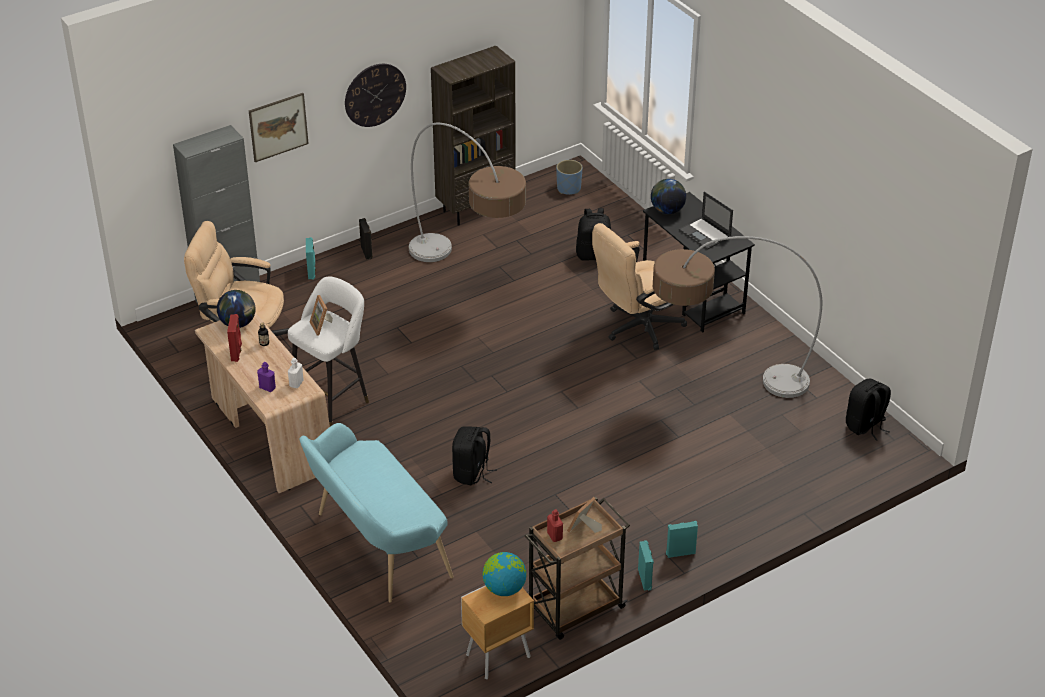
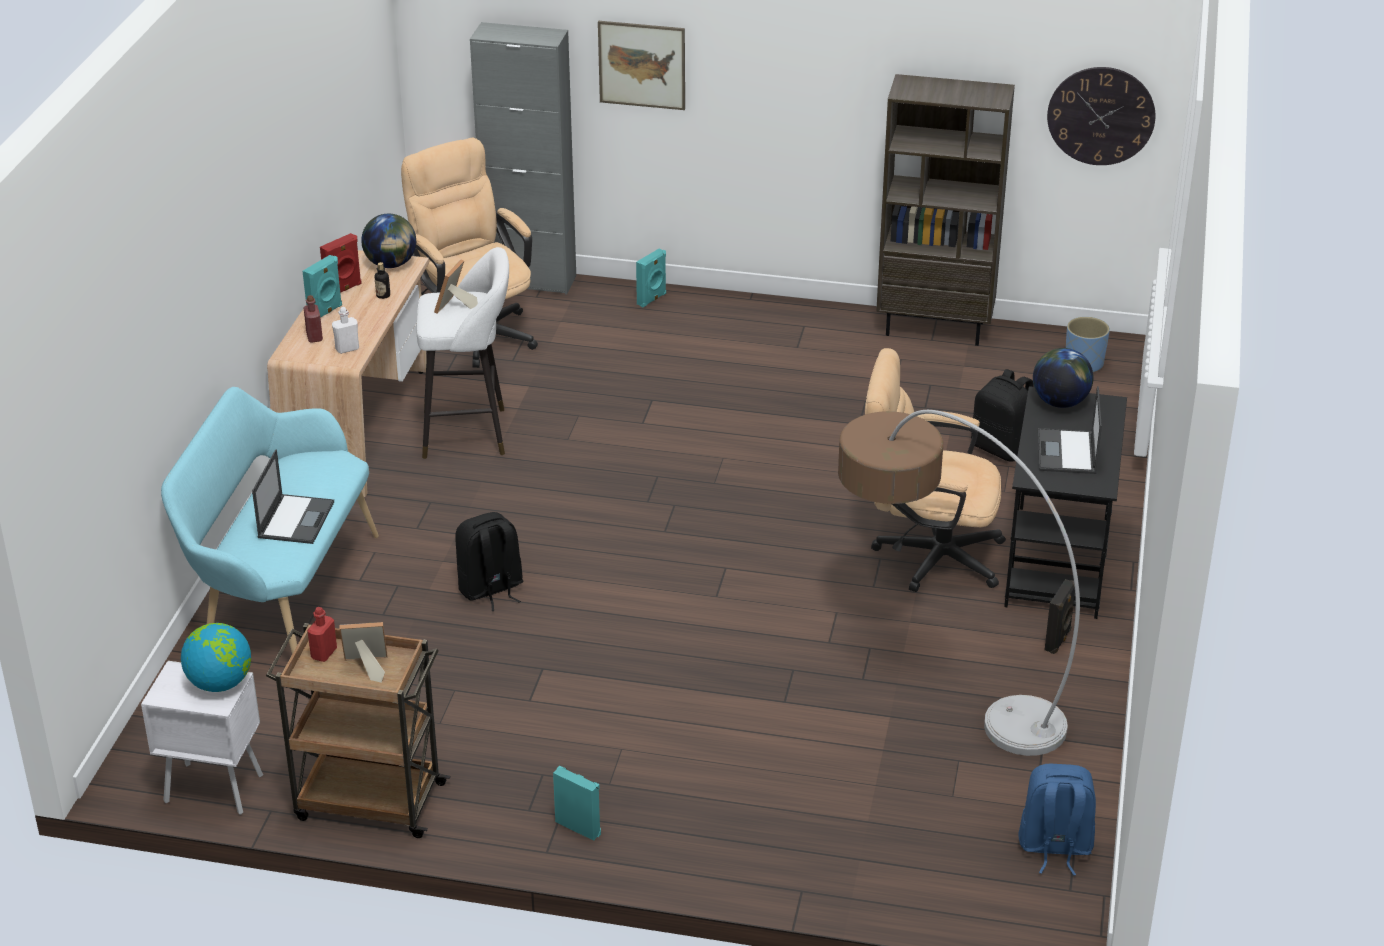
camera: 45 degrees right, 5 degrees down
purple bottle [257,362,276,392] -> red bottle [304,295,323,343]
wall clock [345,64,406,127] -> wall clock moved to [1047,67,1155,165]
black speaker [359,218,373,259] -> black speaker moved to [1045,579,1075,654]
floor lamp [409,123,526,262] -> none
brown nightstand [461,585,534,679] -> white nightstand [141,661,263,815]
turquoise speaker [638,540,654,591] -> turquoise speaker moved to [303,255,342,318]
black backpack [846,378,891,441] -> blue backpack [1019,764,1096,876]
none -> laptop [252,449,334,544]

